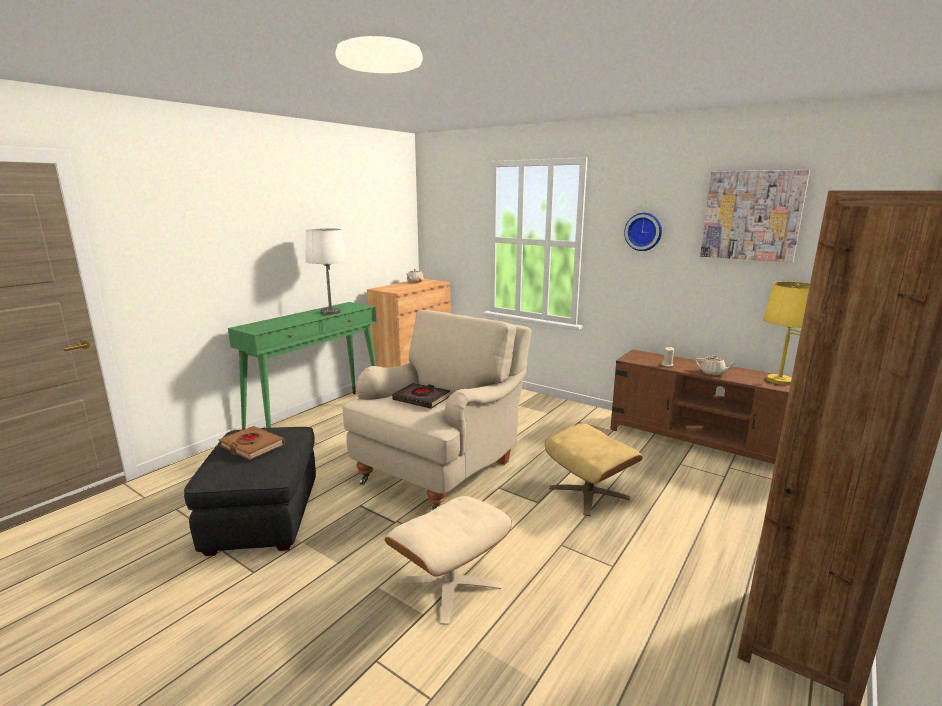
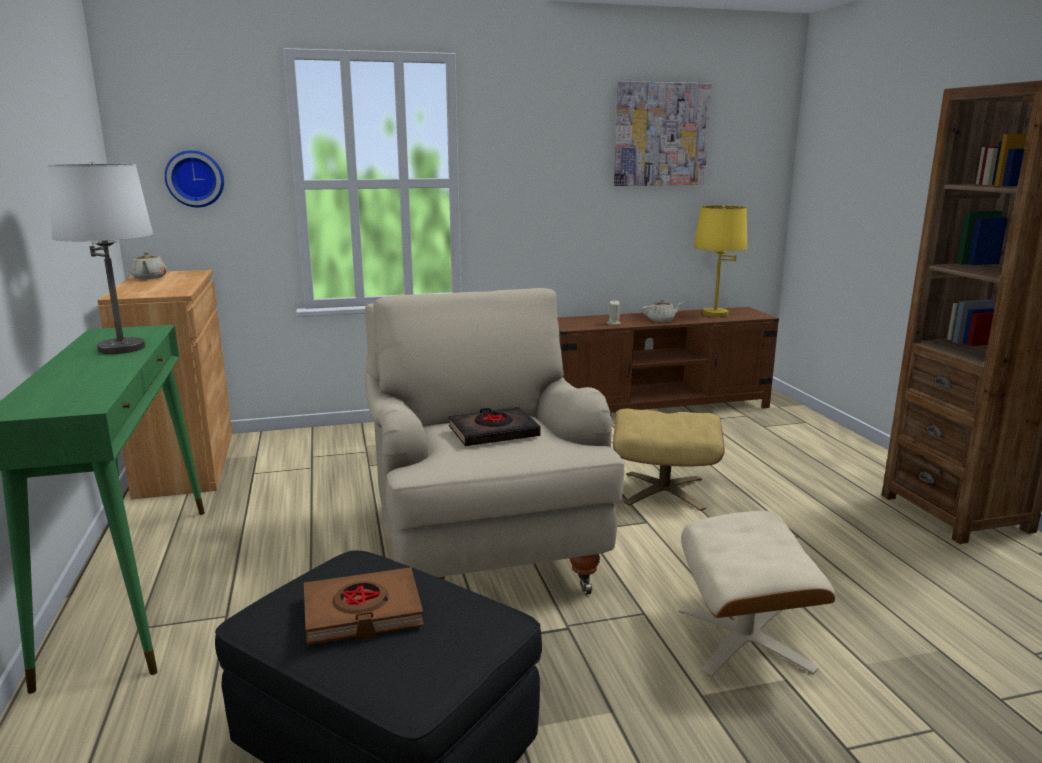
camera: 50 degrees left, 0 degrees up
wall clock [624,213,662,251] -> wall clock moved to [165,150,224,207]

